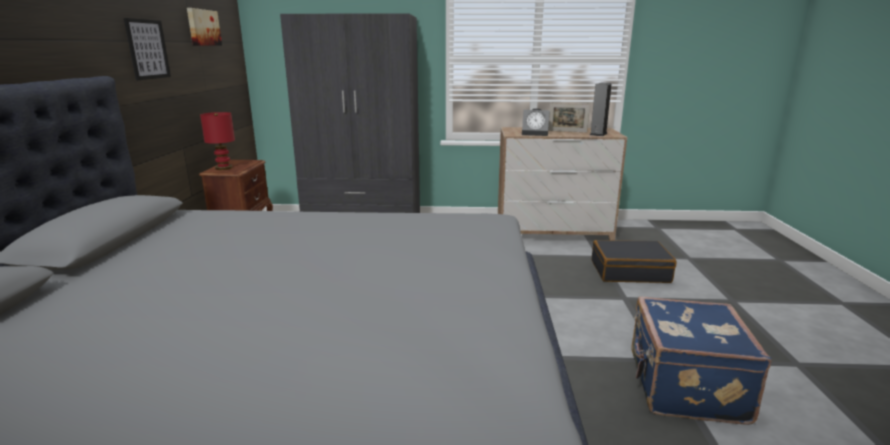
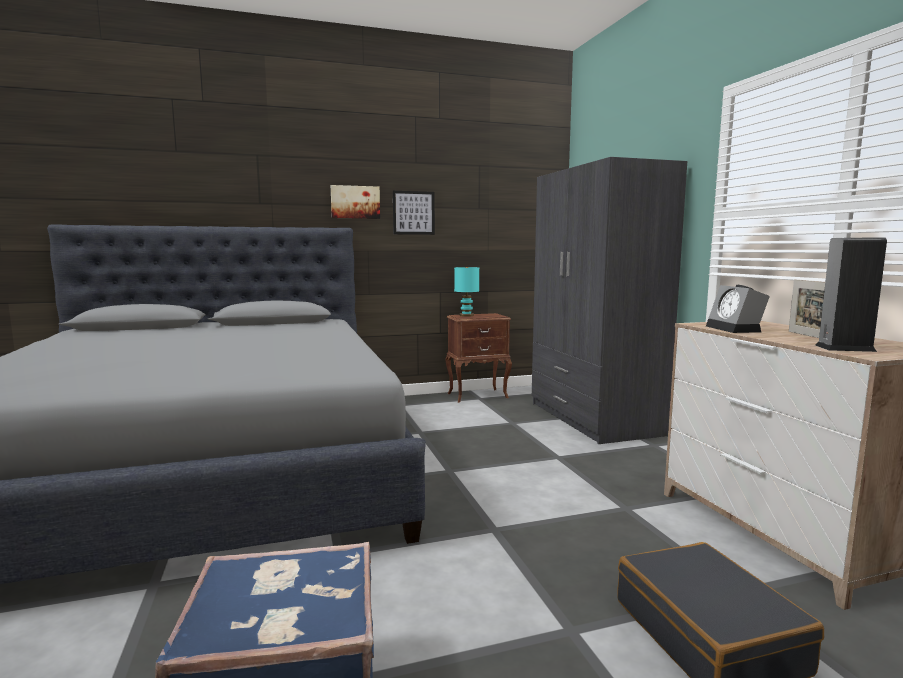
camera: 70 degrees right, 10 degrees down
picture [187,8,222,45] -> picture moved to [331,185,380,219]
red table lamp [200,112,235,170] -> turquoise table lamp [454,267,479,317]

